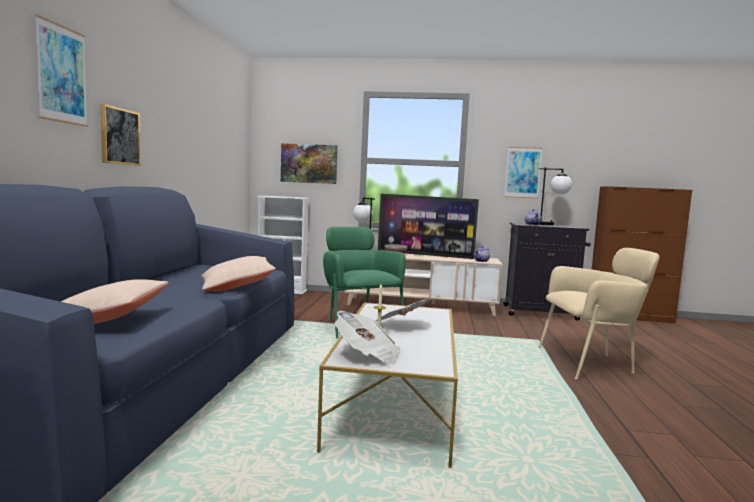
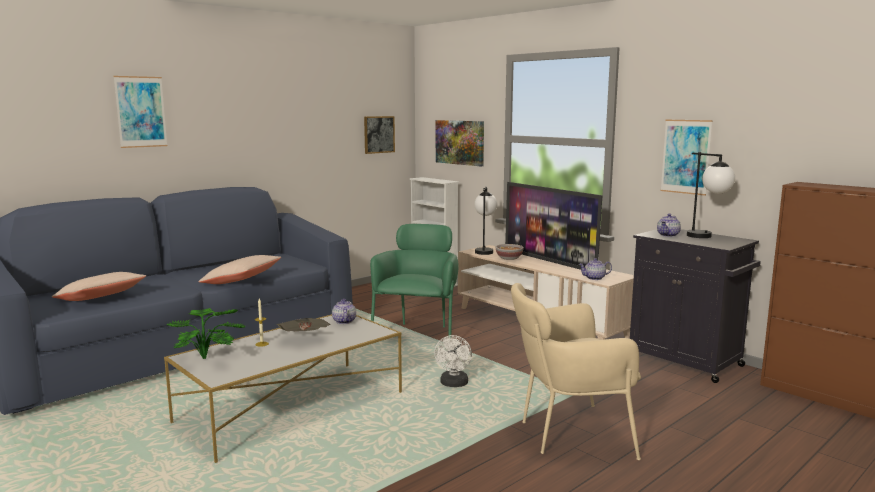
camera: 40 degrees right, 5 degrees up
picture [101,104,141,166] -> picture moved to [364,116,395,154]
newspaper [335,311,400,366] -> potted plant [167,308,246,359]
beige armchair [538,248,660,380] -> beige armchair turned 135 degrees clockwise [511,283,641,460]
none -> teapot [332,299,356,324]
none -> white fan [434,335,472,387]

